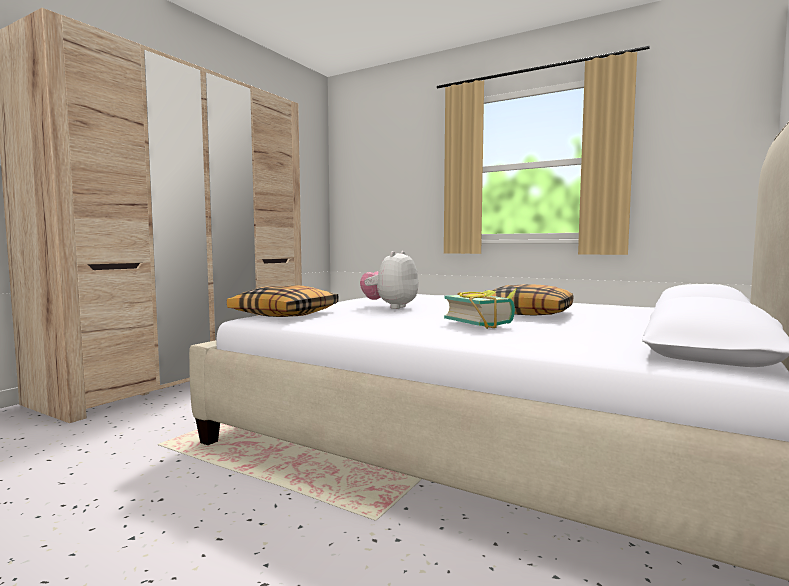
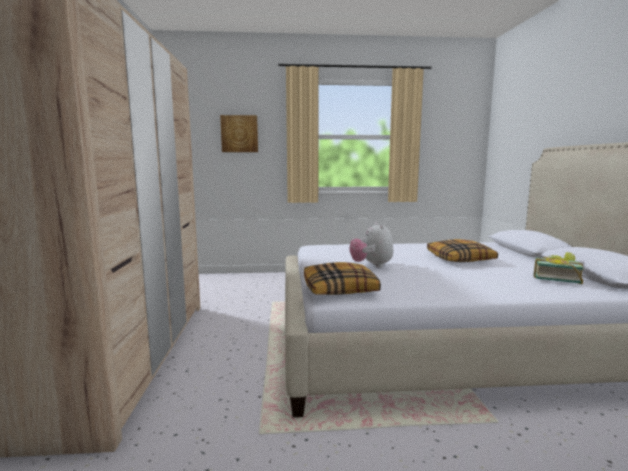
camera: 35 degrees left, 5 degrees up
book [444,288,517,329] -> book moved to [533,252,584,284]
none -> picture [220,115,258,152]

